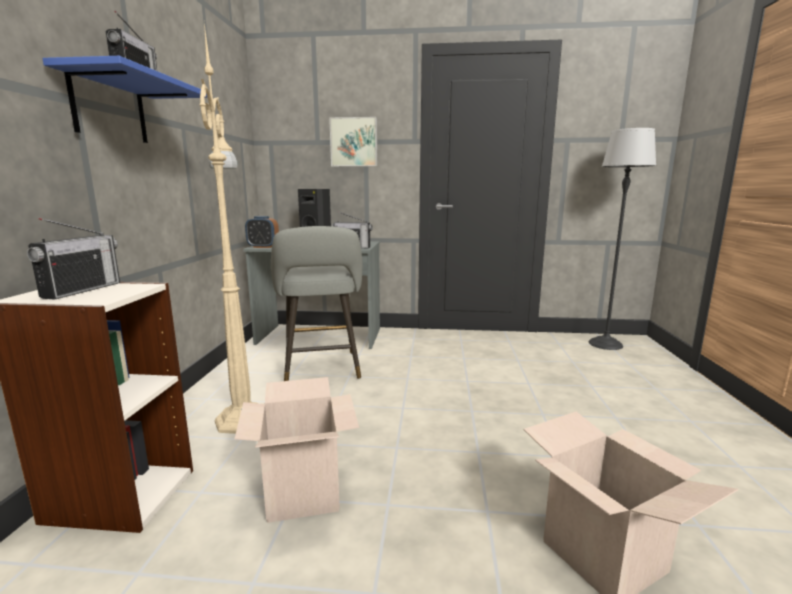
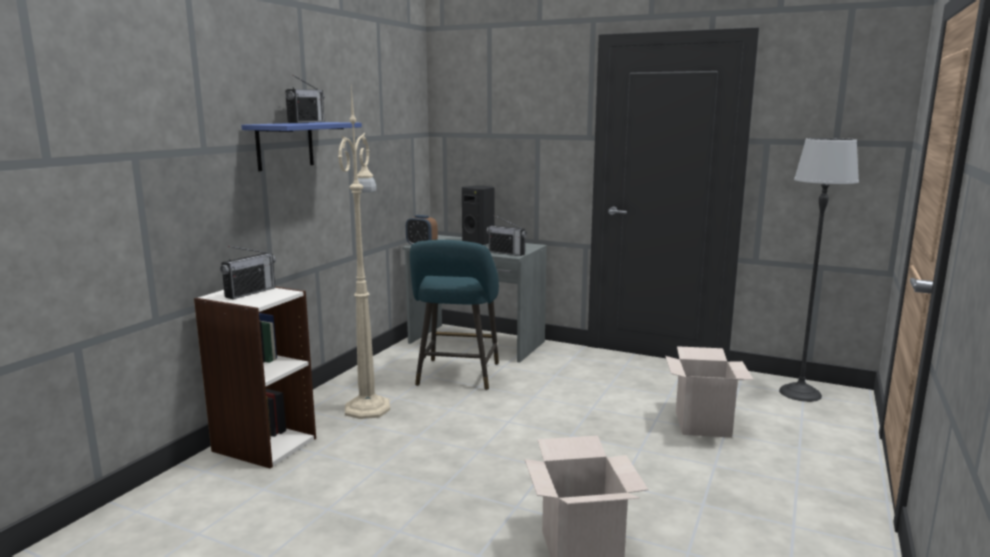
camera: 20 degrees right, 0 degrees up
cardboard box [235,377,359,523] -> cardboard box moved to [665,346,754,438]
grey stool [271,226,362,381] -> turquoise stool [410,240,499,390]
picture [329,117,377,167] -> none

